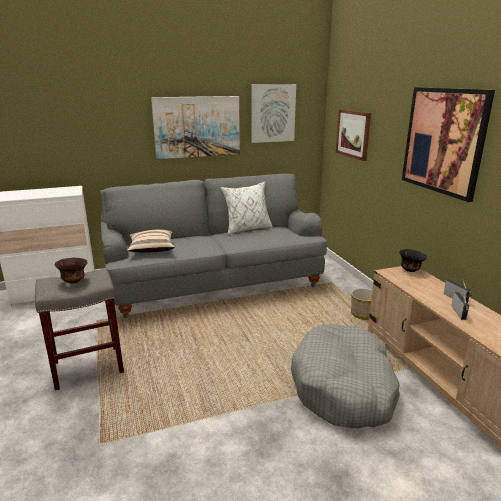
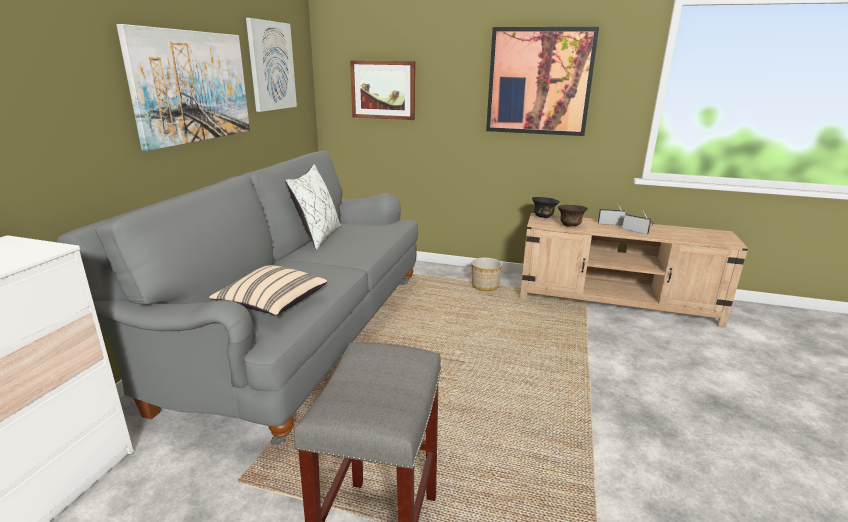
camera: 55 degrees left, 0 degrees up
brown bowl [55,258,88,284] -> brown bowl moved to [558,205,588,227]
grey dog bed [291,324,400,429] -> none

